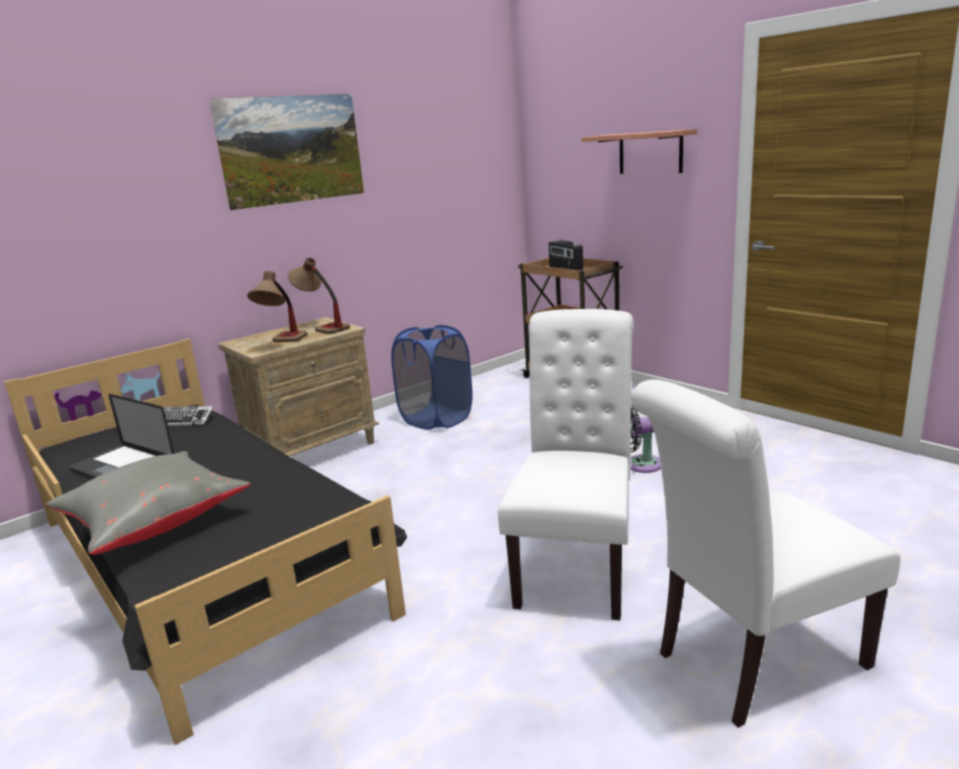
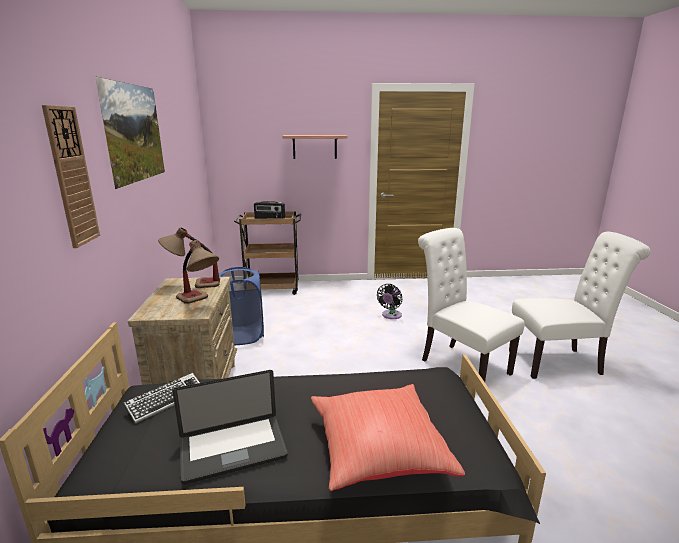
camera: 55 degrees left, 0 degrees up
grey pillow [46,451,250,555] -> red pillow [311,384,465,491]
white chair [631,379,901,728] -> white chair turned 105 degrees counterclockwise [509,232,651,379]
none -> wall clock [42,105,100,248]

